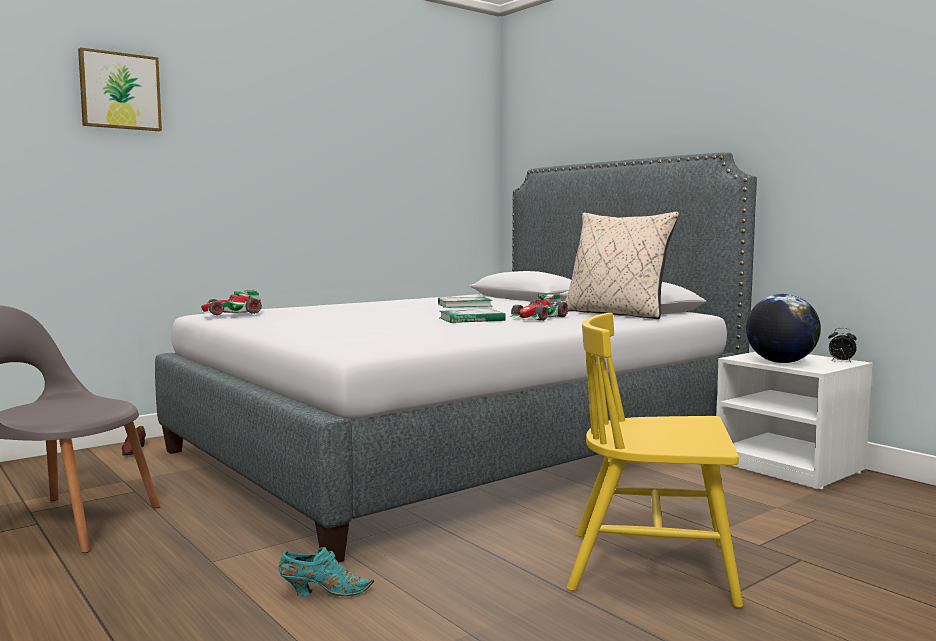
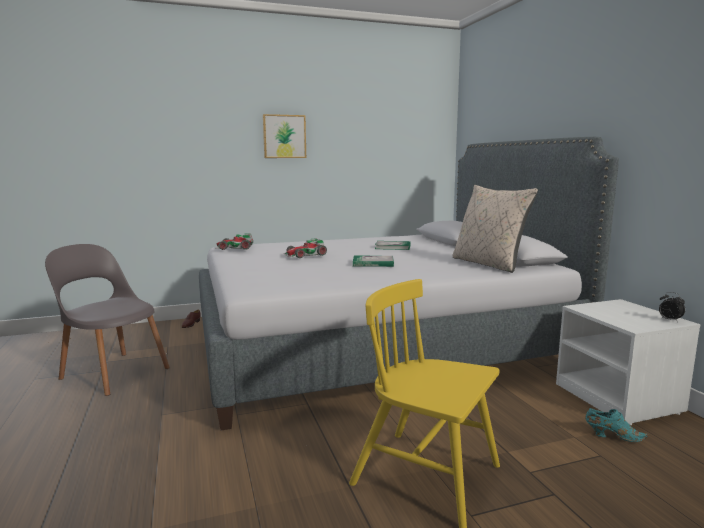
camera: 20 degrees right, 5 degrees up
picture [78,47,162,131] -> picture moved to [263,114,306,158]
turquoise shoe [279,547,374,597] -> turquoise shoe moved to [585,408,649,442]
toy car [509,294,568,321] -> toy car moved to [284,238,327,258]
globe [746,294,821,363] -> none

